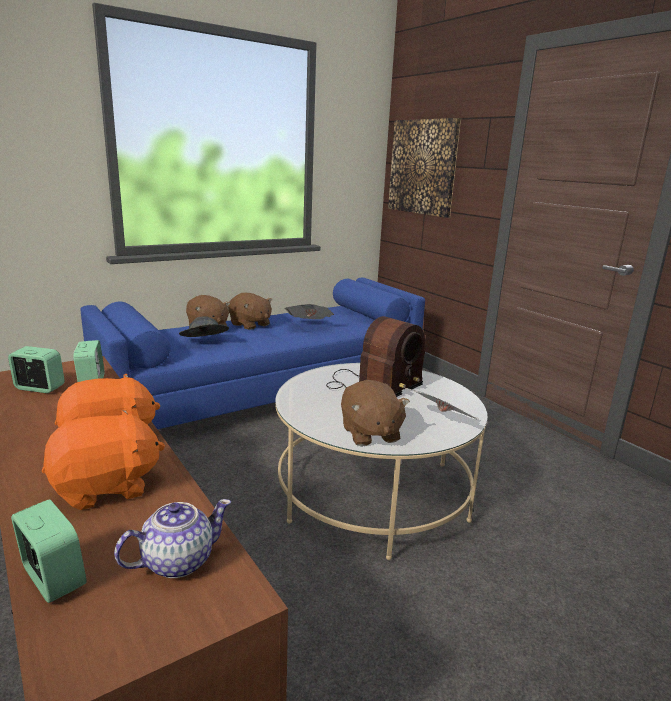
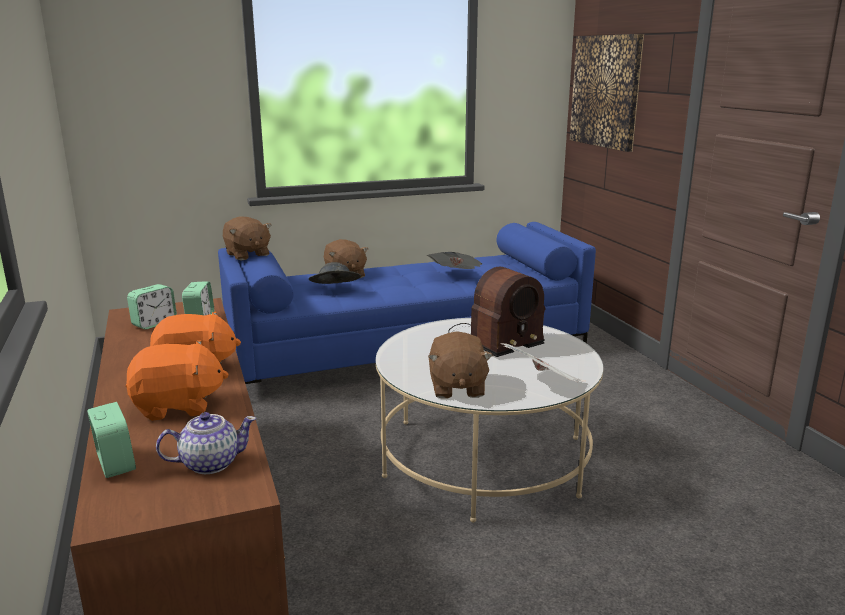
camera: 15 degrees right, 0 degrees up
alarm clock [8,346,65,393] -> alarm clock turned 105 degrees clockwise [127,284,177,329]
brown plush toy [228,292,272,330] -> brown plush toy moved to [223,216,272,260]

